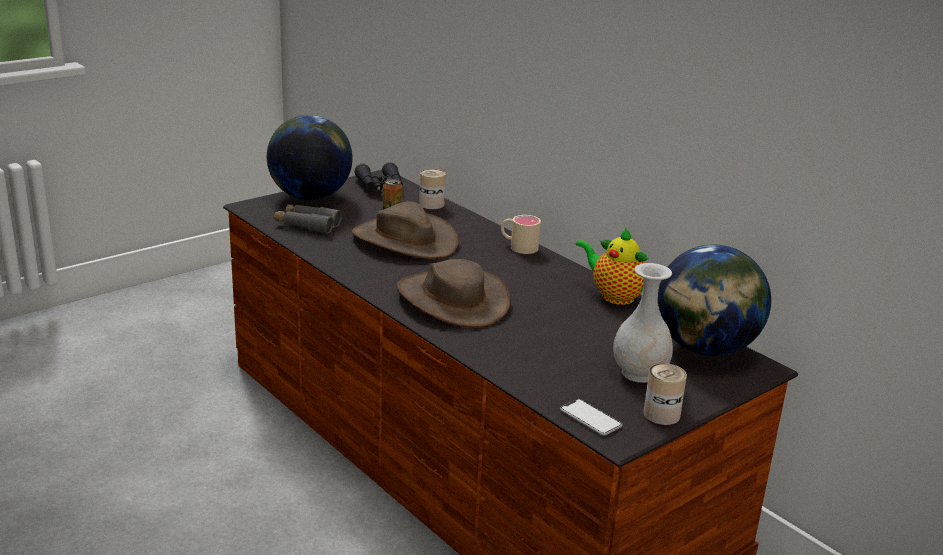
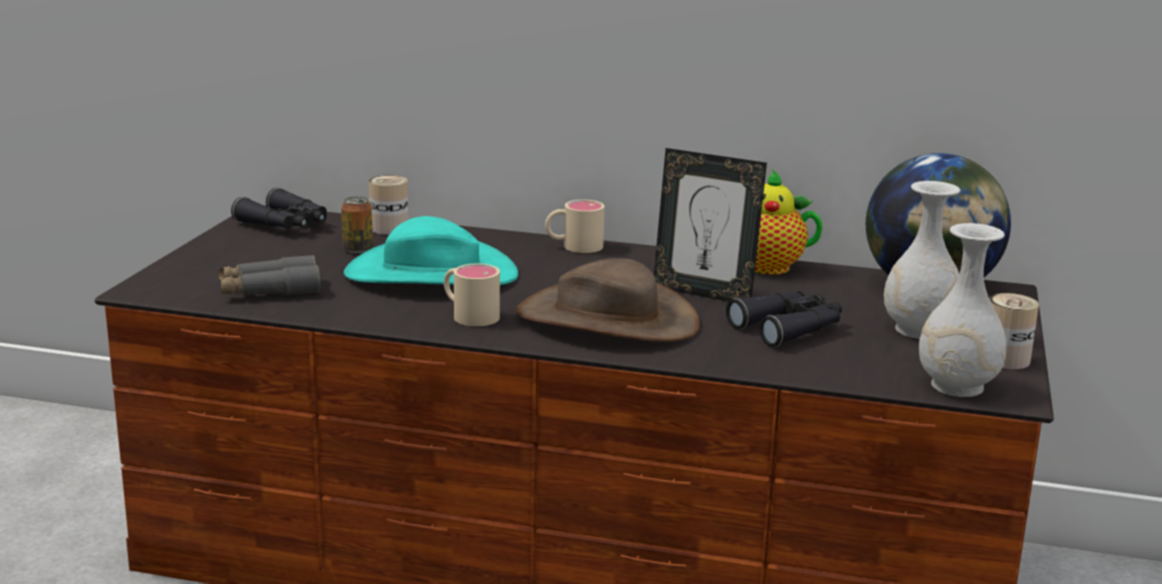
camera: 35 degrees left, 5 degrees down
globe [267,115,353,200] -> none
brown hat [352,202,459,259] -> turquoise hat [344,216,518,285]
phone [560,399,623,435] -> white vase [919,223,1006,397]
none -> beige mug [444,264,500,326]
none -> picture frame [654,148,767,302]
none -> black binoculars [726,291,842,347]

